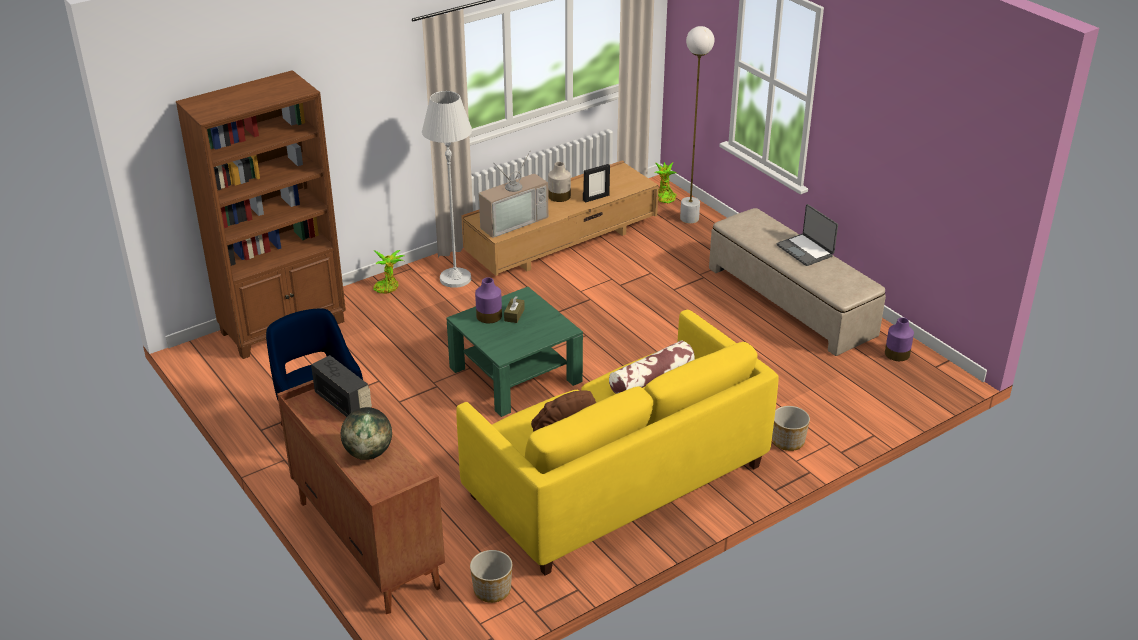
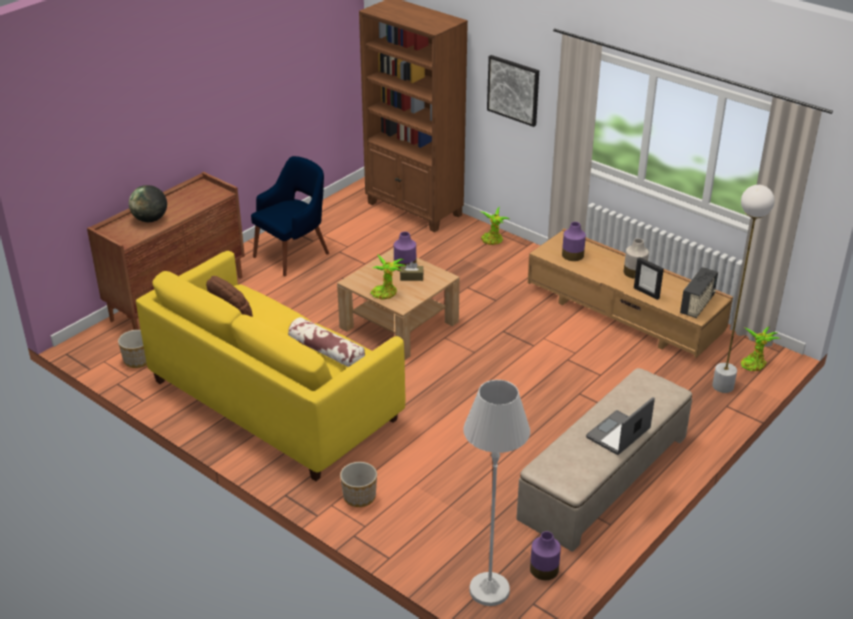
camera: 75 degrees right, 0 degrees up
radio [311,355,372,417] -> radio moved to [680,267,718,318]
white floor lamp [422,91,472,288] -> white floor lamp moved to [464,380,530,606]
green coffee table [446,287,583,417] -> brown coffee table [337,248,460,360]
television [479,150,548,238] -> purple vase [562,222,586,261]
none -> potted plant [370,254,405,300]
none -> picture [487,55,539,127]

